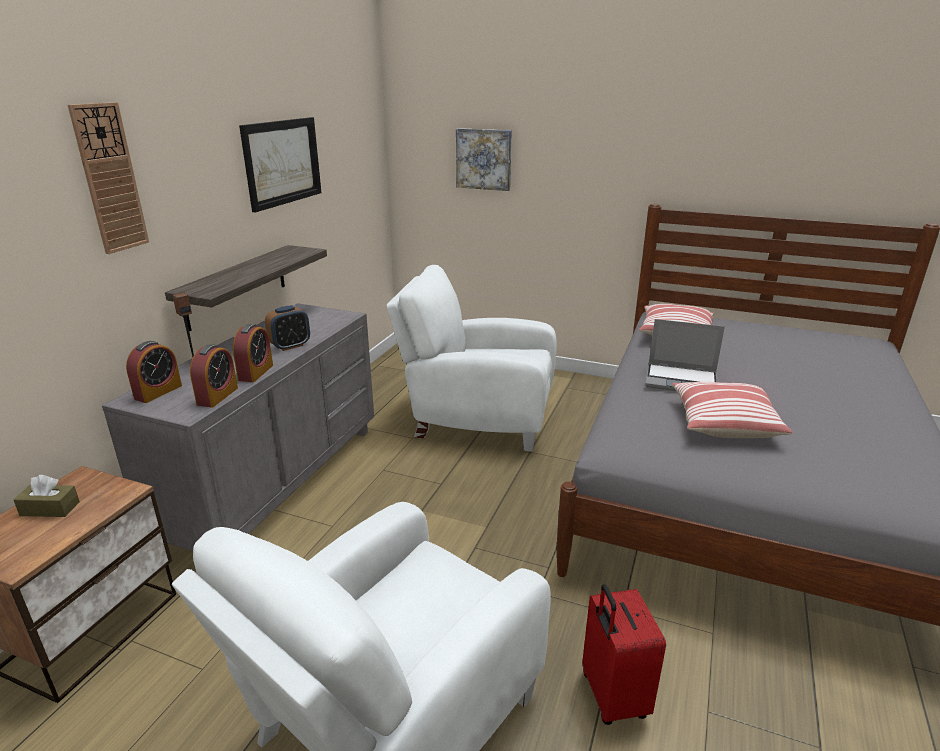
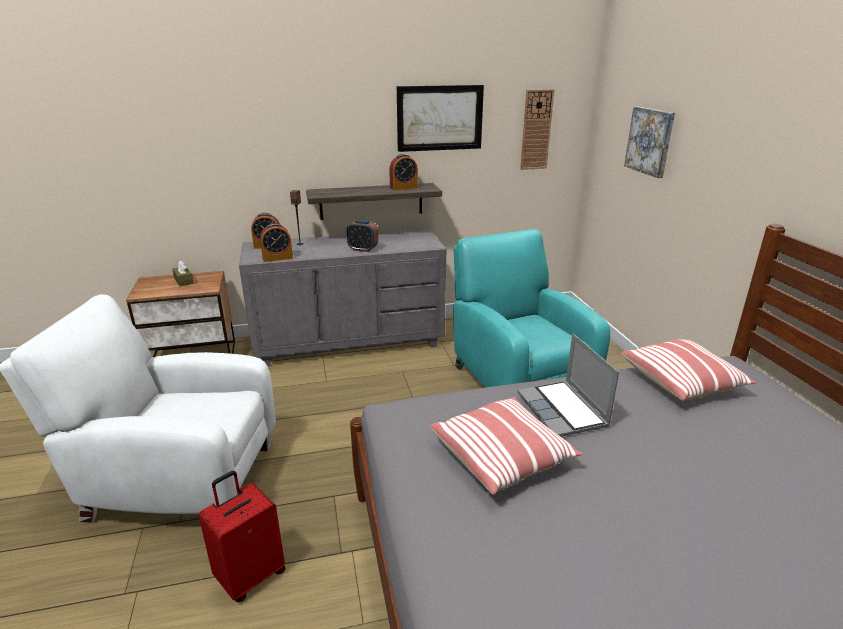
camera: 55 degrees right, 0 degrees up
wall clock [68,102,149,254] -> wall clock moved to [520,89,554,170]
alarm clock [233,324,273,382] -> alarm clock moved to [389,154,418,190]
white armchair [387,265,557,452] -> turquoise armchair [453,229,610,387]

